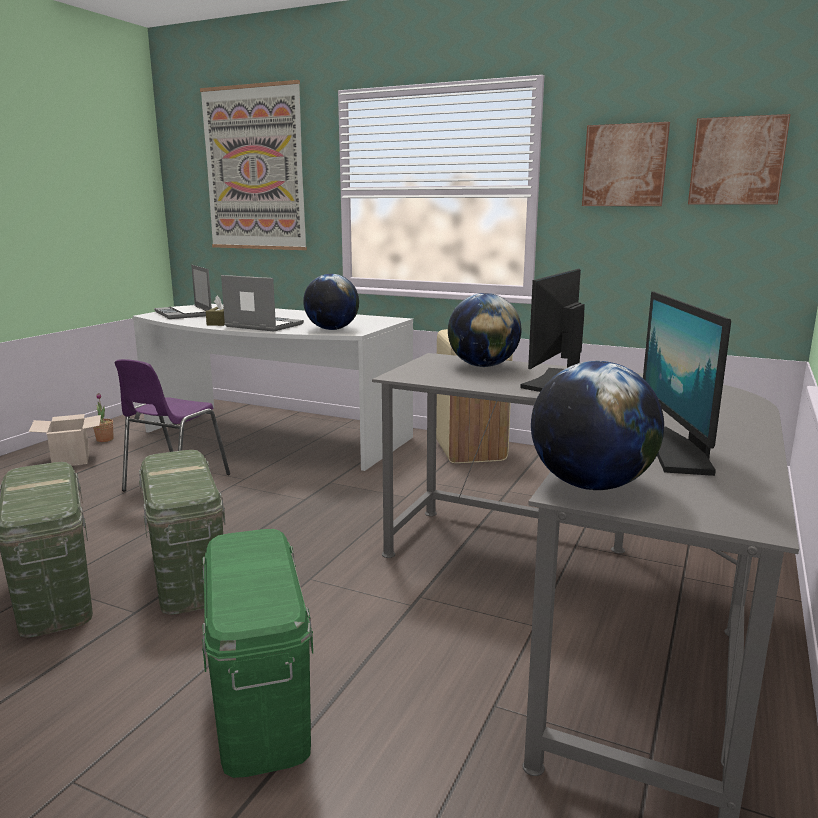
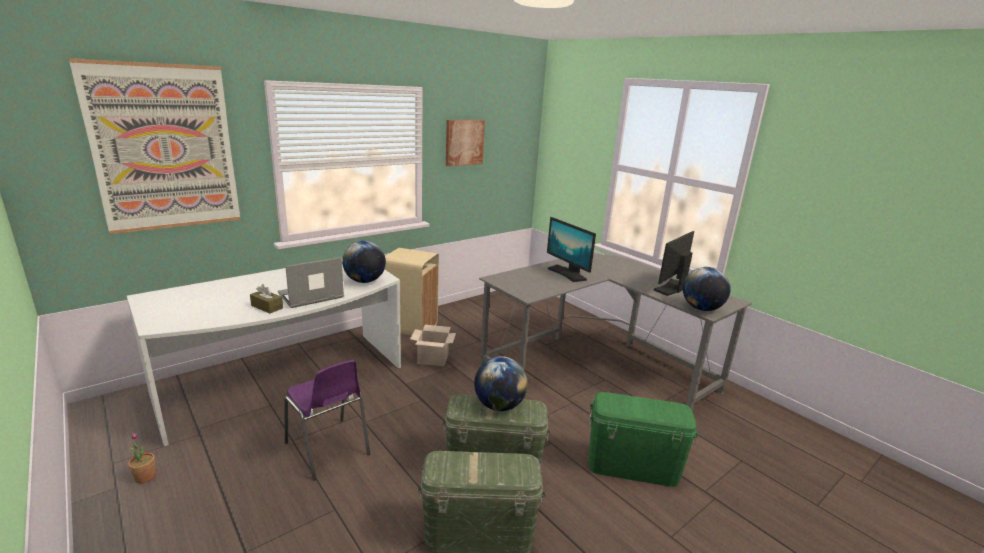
camera: 65 degrees left, 5 degrees up
cardboard box [29,414,101,466] -> cardboard box moved to [410,325,456,366]
laptop [154,265,212,319] -> none
globe [448,293,521,367] -> globe moved to [474,356,528,411]
monitor [643,292,731,476] -> monitor turned 105 degrees clockwise [654,231,694,296]
picture [688,114,791,204] -> none

